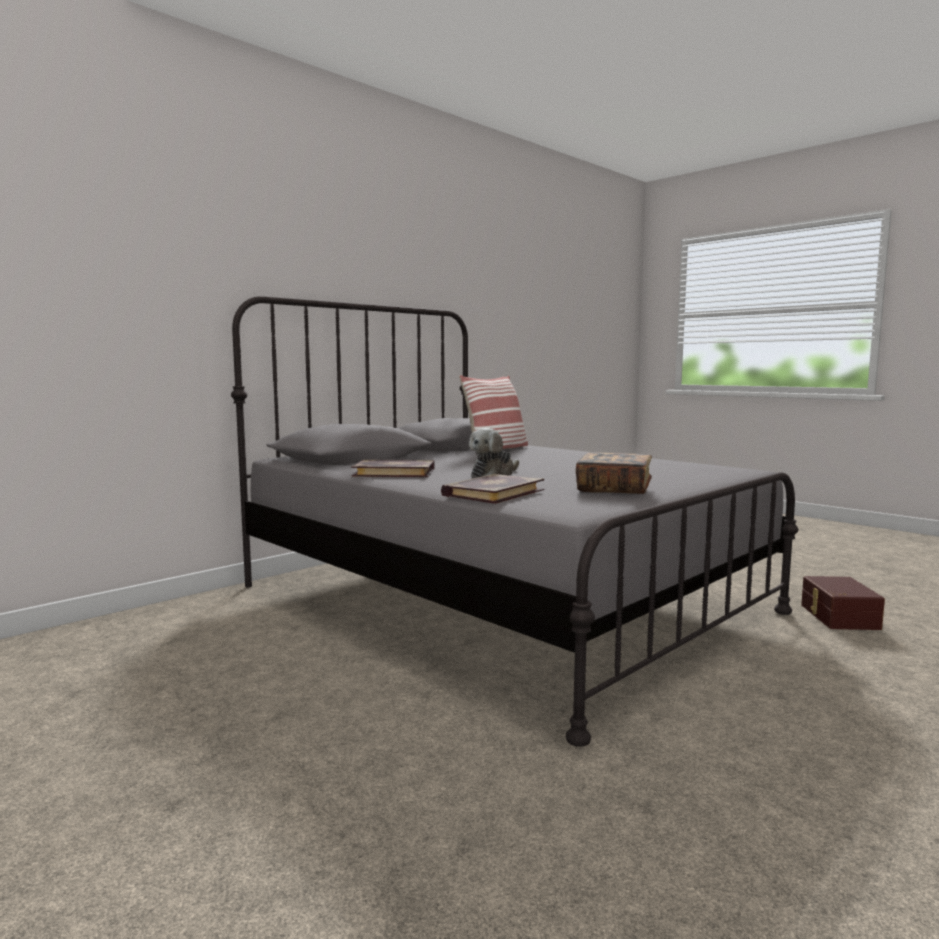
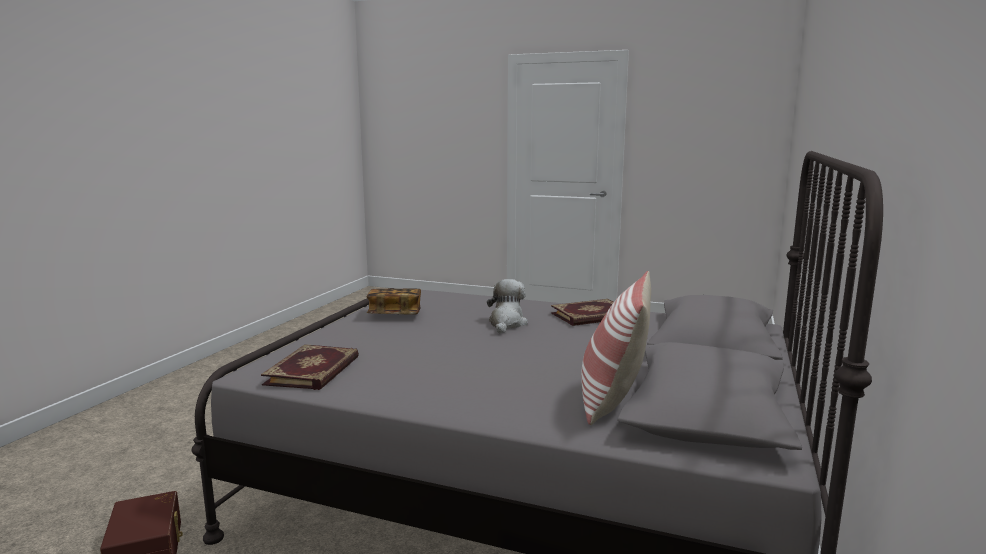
camera: 155 degrees right, 5 degrees up
book [441,474,544,504] -> book moved to [261,344,359,390]

